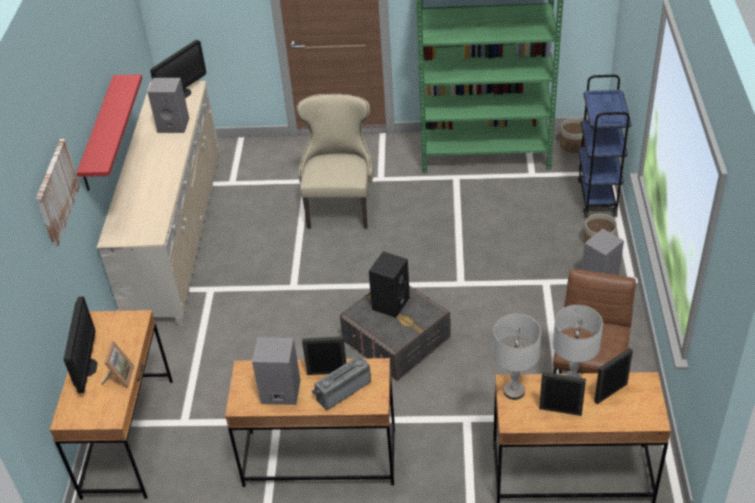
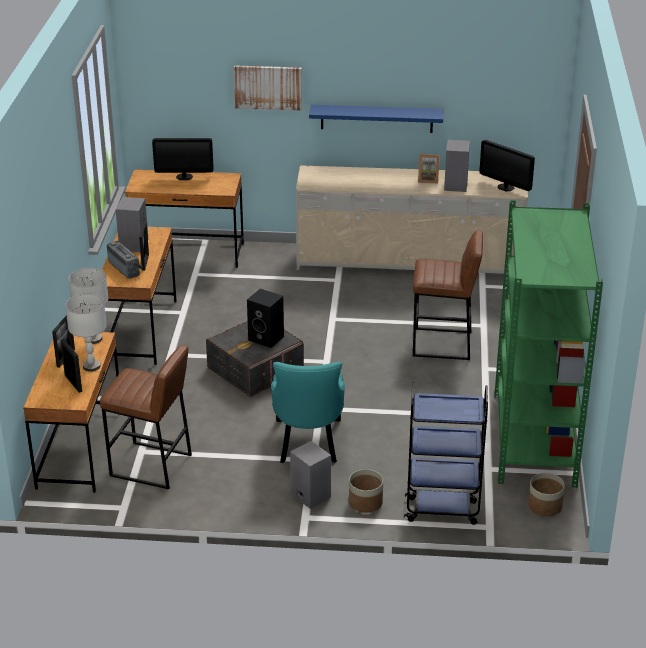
camera: 90 degrees right, 10 degrees down
red shelf [77,74,142,191] -> blue shelf [309,105,443,133]
picture frame [102,341,135,388] -> picture frame moved to [418,154,440,184]
beige chair [296,94,373,229] -> brown stool [413,230,483,360]
none -> turquoise chair [271,361,345,463]

